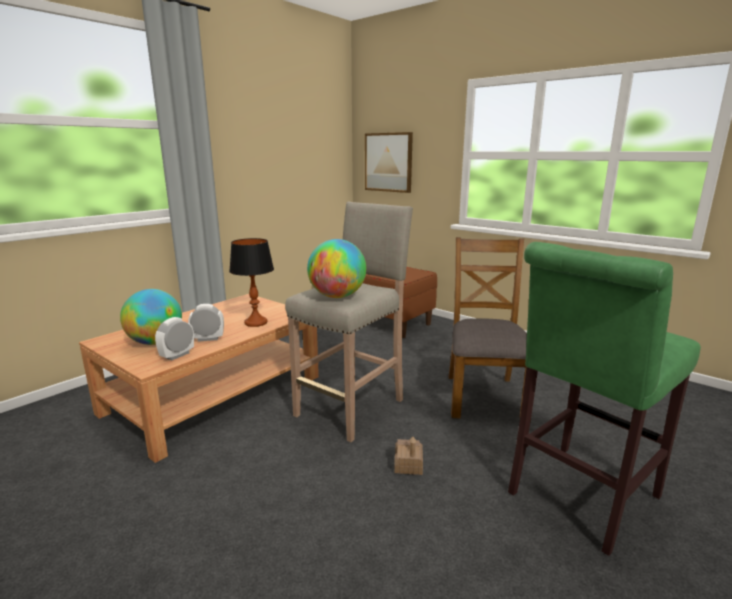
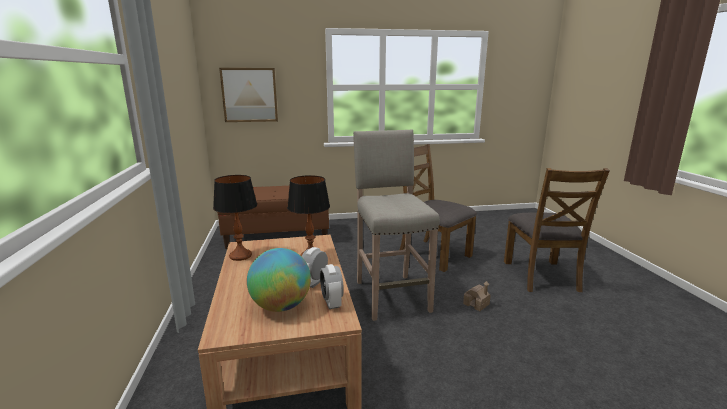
camera: 50 degrees left, 0 degrees up
globe [307,239,366,298] -> none
green stool [508,242,701,556] -> brown chair [504,168,610,292]
none -> table lamp [213,175,257,261]

